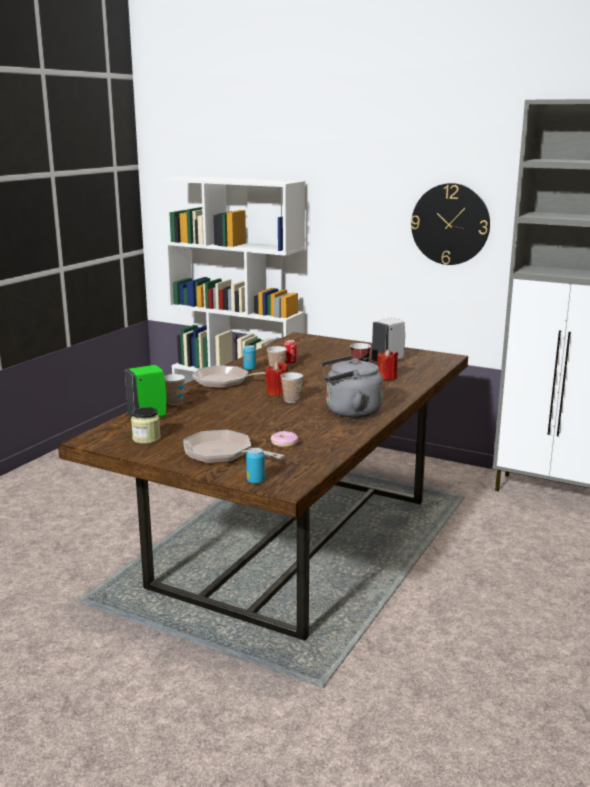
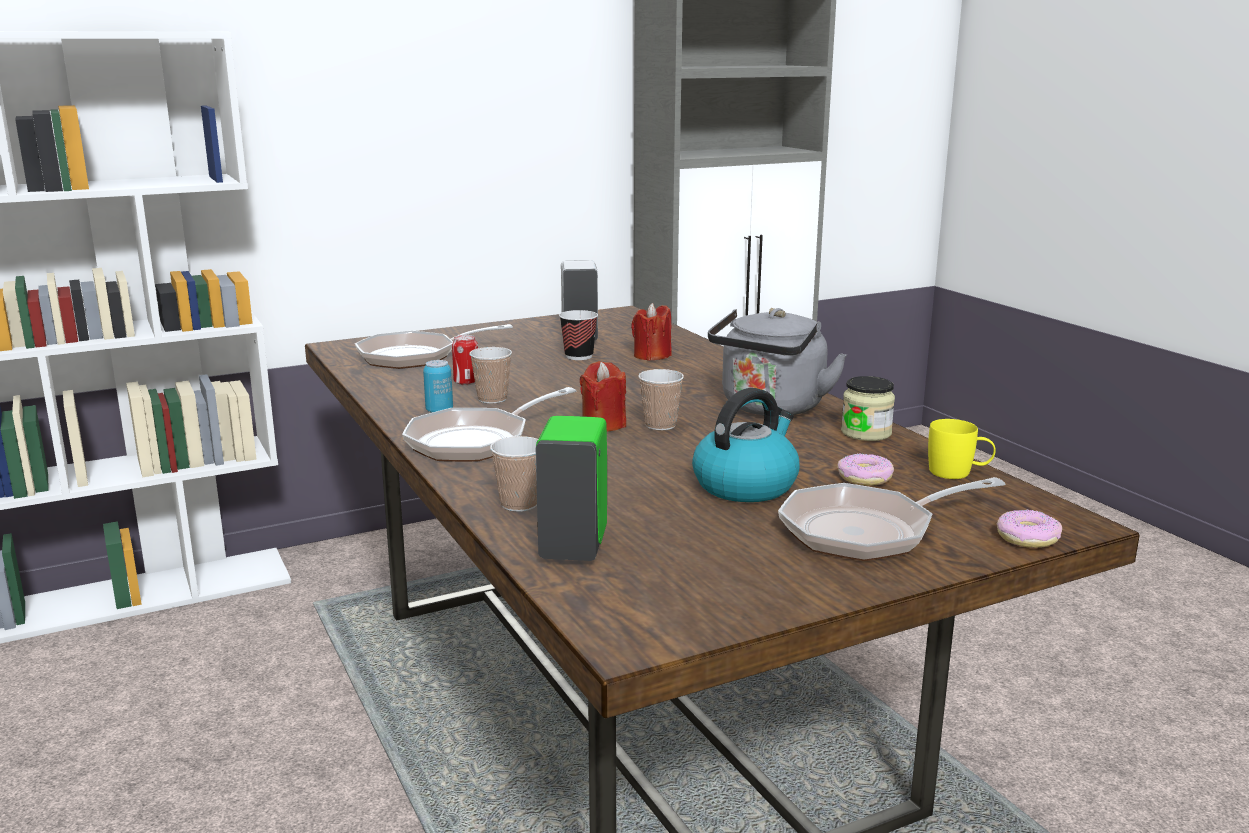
camera: 55 degrees left, 0 degrees up
jar [131,407,161,444] -> jar moved to [841,376,895,441]
can [246,448,265,484] -> donut [996,510,1062,548]
wall clock [411,183,490,265] -> none
none -> frying pan [355,324,513,369]
none -> kettle [692,388,800,502]
none -> yellow mug [928,419,996,479]

